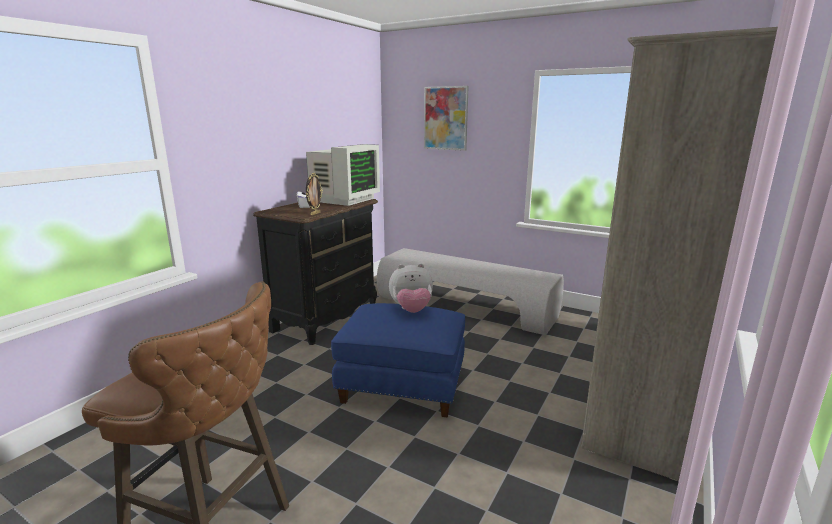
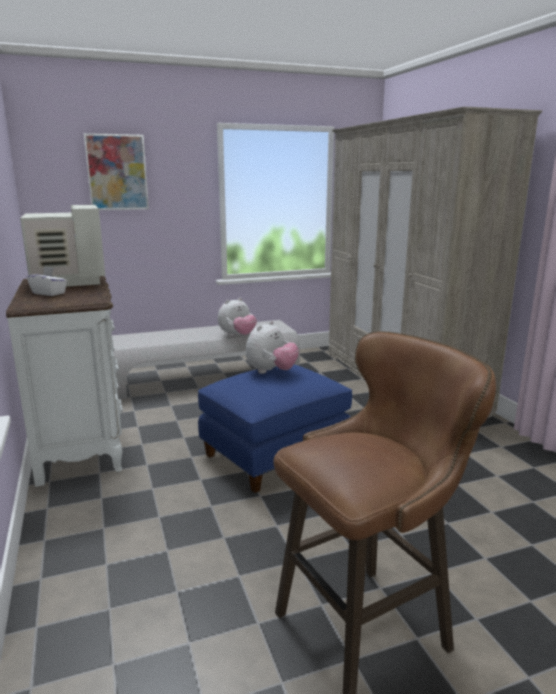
camera: 50 degrees left, 0 degrees up
black dresser [253,199,378,345] -> white dresser [6,276,123,487]
picture frame [306,173,323,215] -> none
none -> plush toy [218,298,257,336]

